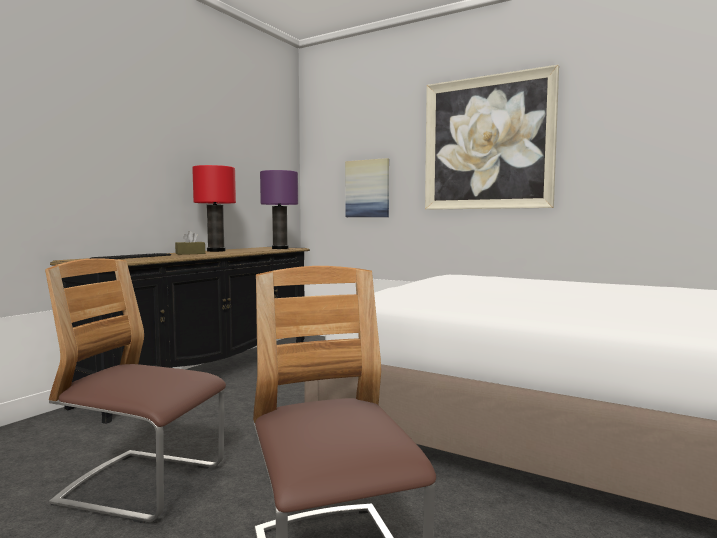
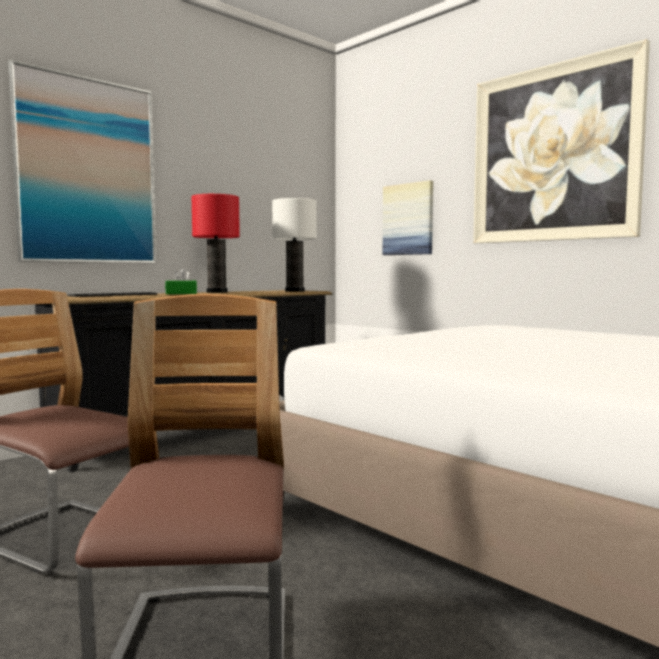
camera: 15 degrees right, 0 degrees up
brown tissue box [175,231,205,255] -> green tissue box [165,268,197,294]
purple table lamp [260,170,298,249] -> white table lamp [272,198,317,292]
none -> picture [8,60,156,263]

